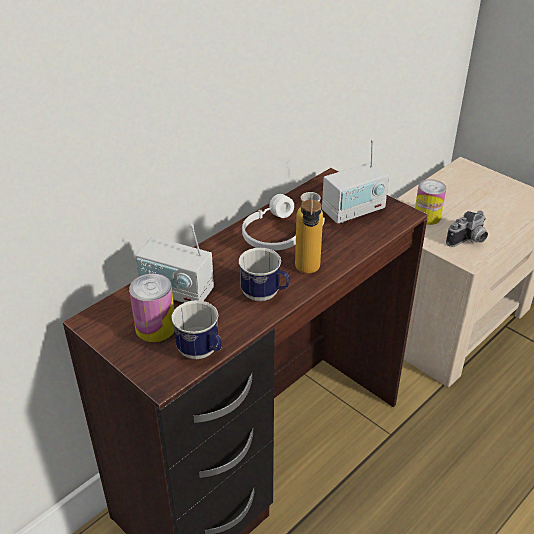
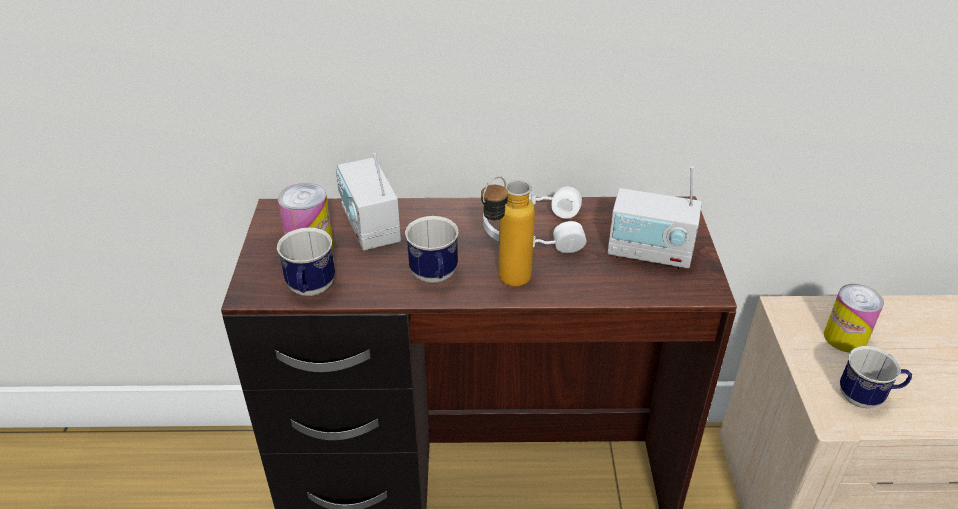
camera: 45 degrees right, 0 degrees up
camera [446,210,488,247] -> mug [840,346,912,408]

